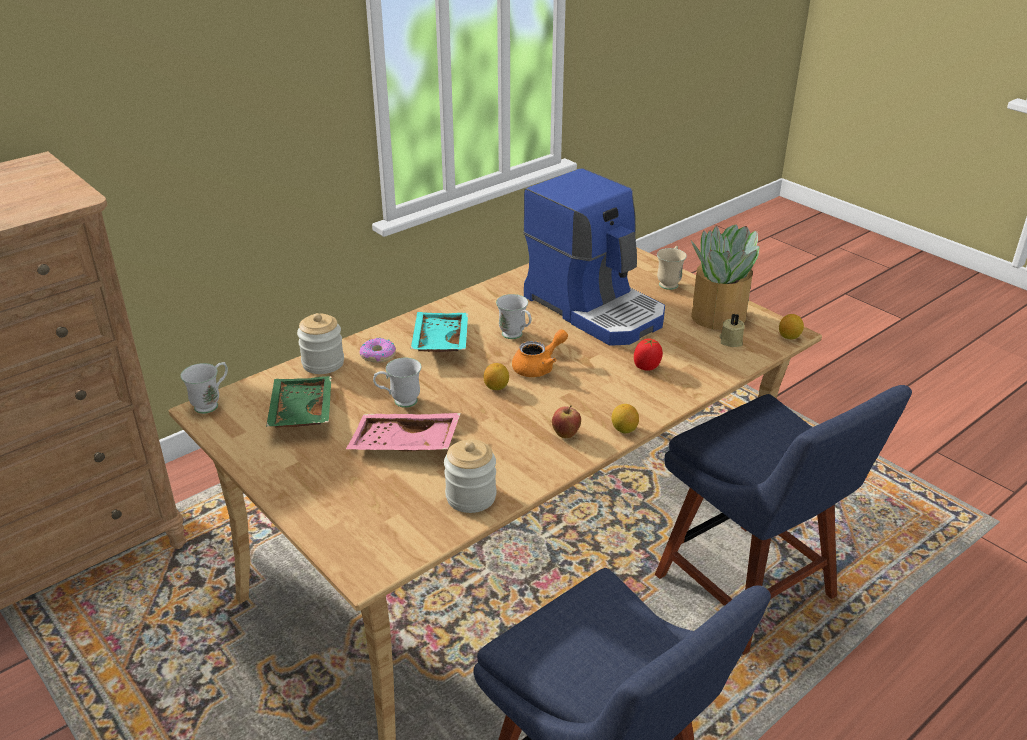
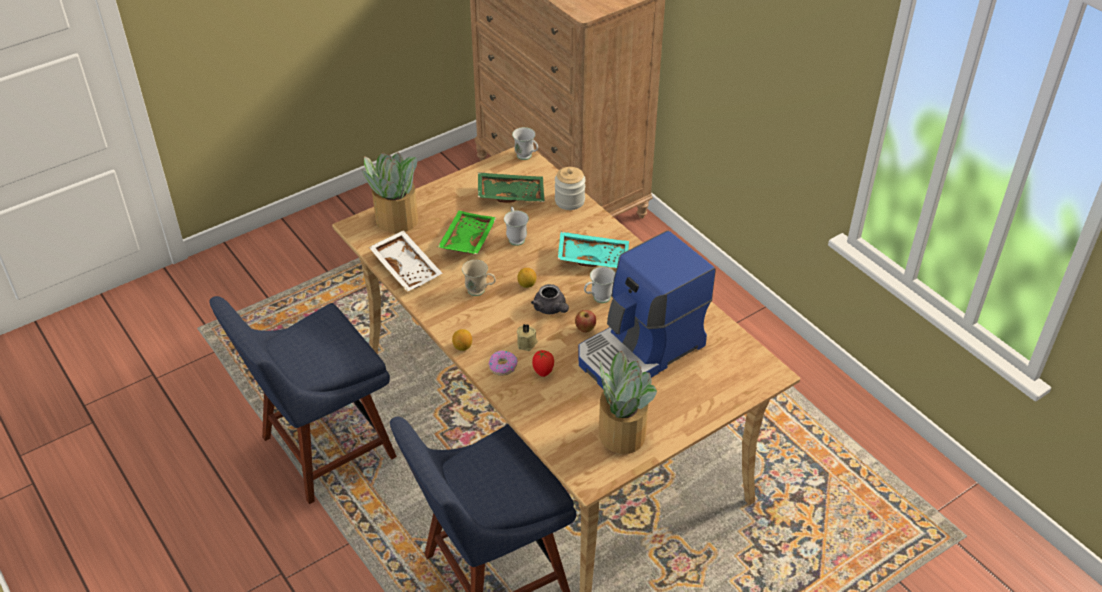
camera: 95 degrees right, 10 degrees up
pink tray [346,413,461,452] -> green tray [438,211,496,254]
donut [360,338,396,363] -> donut moved to [488,351,518,376]
jar [444,440,496,513] -> white tray [369,230,442,292]
orange teapot [512,329,568,377] -> grey teapot [531,284,569,314]
apple [552,405,581,438] -> apple moved to [575,310,596,333]
beige mug [657,246,687,290] -> beige mug moved to [462,260,496,296]
beige candle [719,314,745,347] -> beige candle moved to [517,324,538,351]
lemon [779,314,804,339] -> none
none -> potted plant [361,152,418,233]

